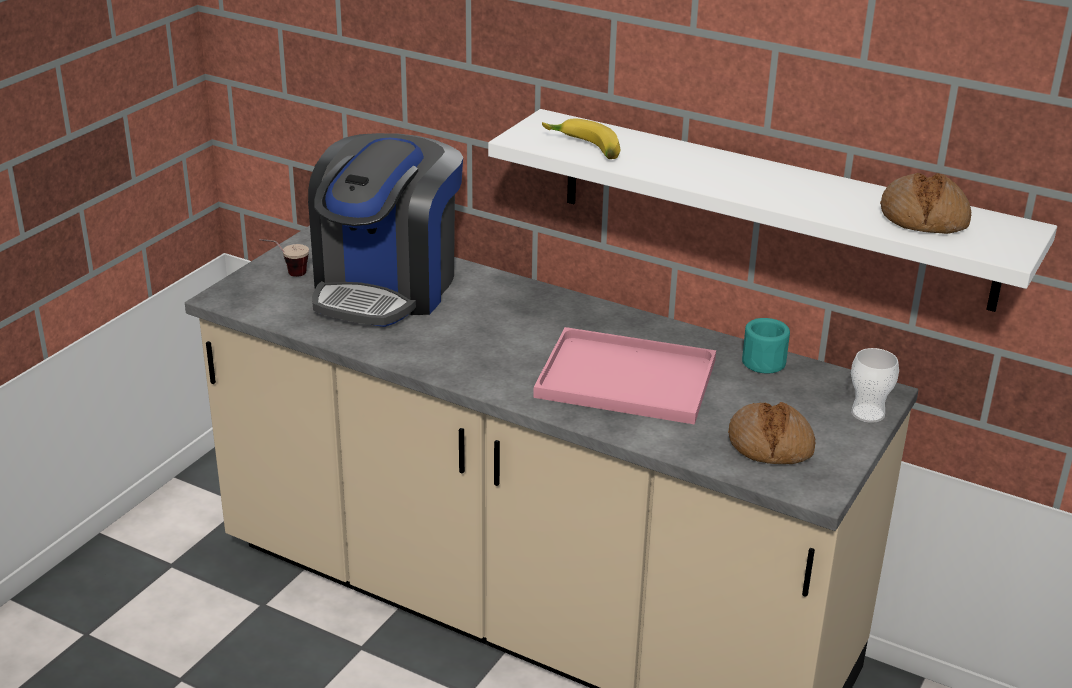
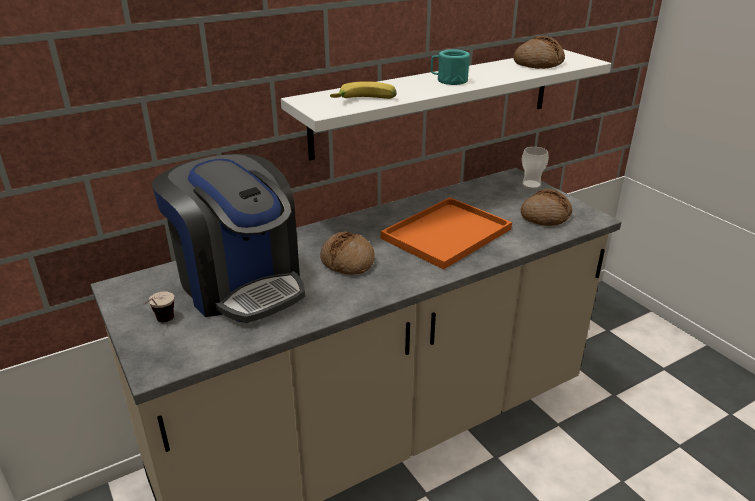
camera: 60 degrees left, 0 degrees up
pink tray [533,327,716,425] -> orange tray [381,197,512,270]
turquoise mug [742,318,790,374] -> turquoise mug moved to [431,49,470,85]
none -> bread [320,232,375,275]

